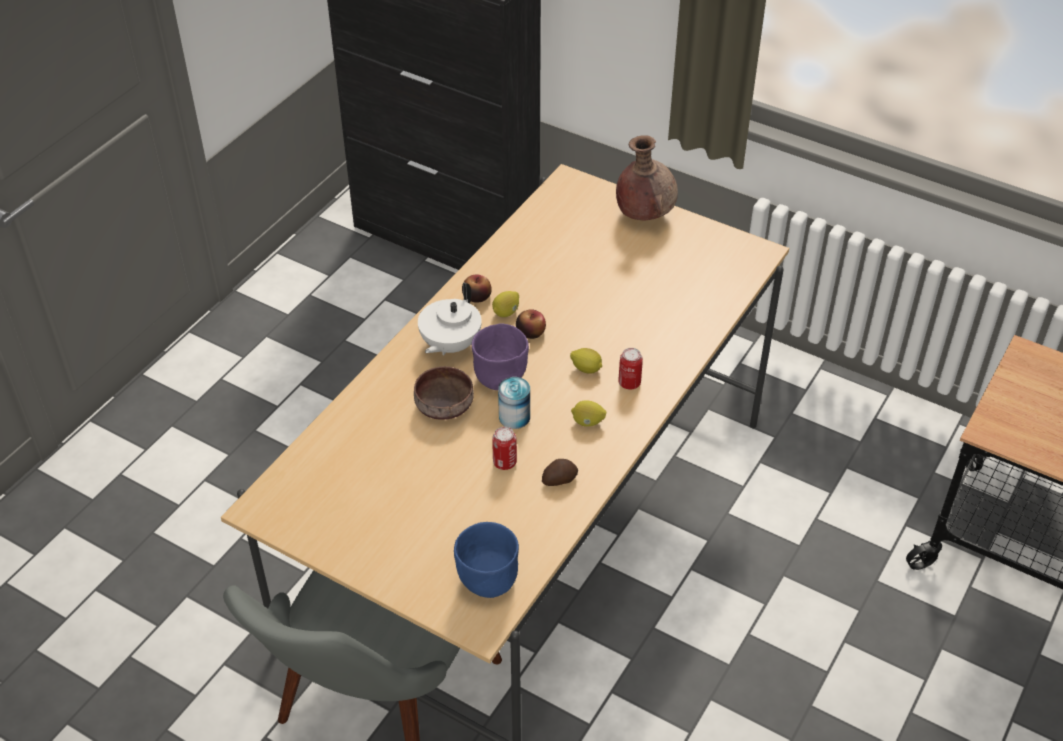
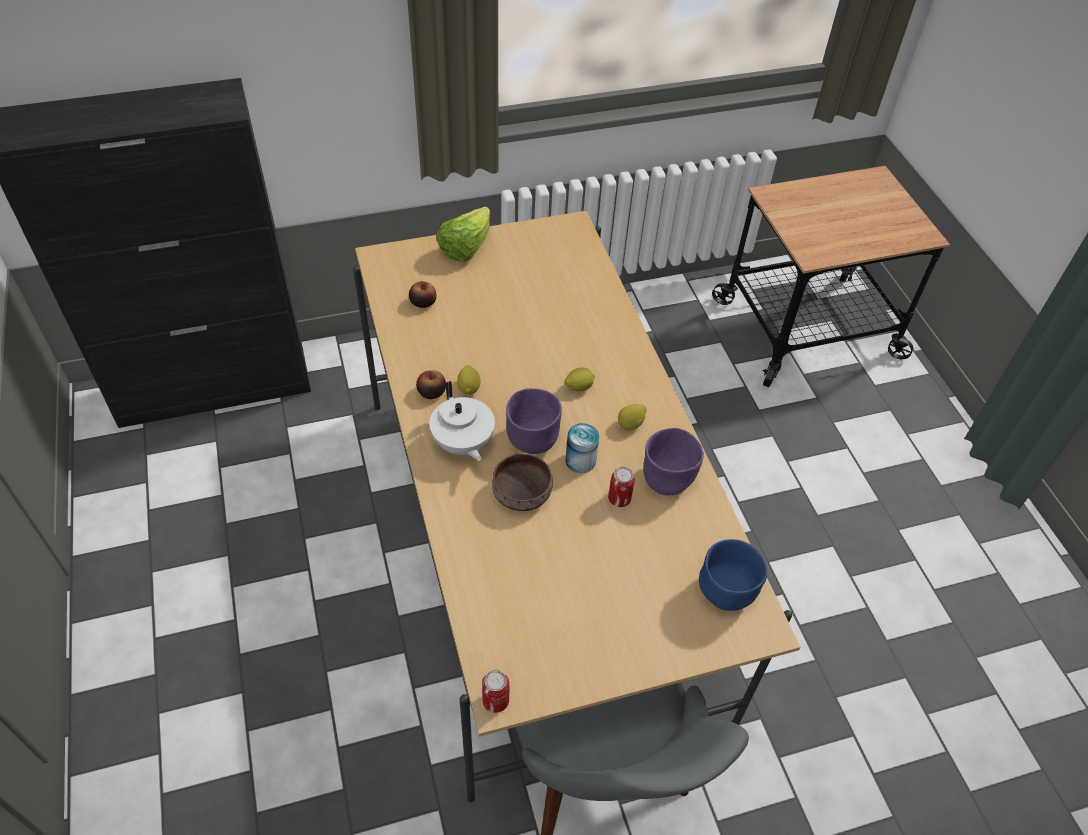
camera: 50 degrees left, 5 degrees up
apple [516,309,546,339] -> apple moved to [409,281,437,308]
potato [542,459,578,486] -> purple bowl [643,428,704,496]
brown vase [616,135,678,221] -> lettuce [436,206,490,262]
can [618,348,643,390] -> can moved to [482,670,509,713]

